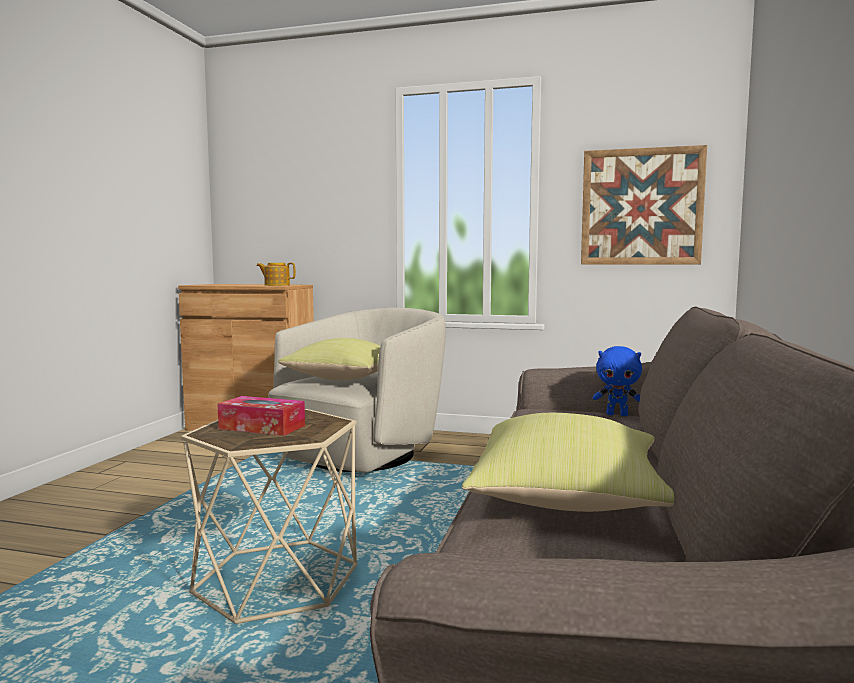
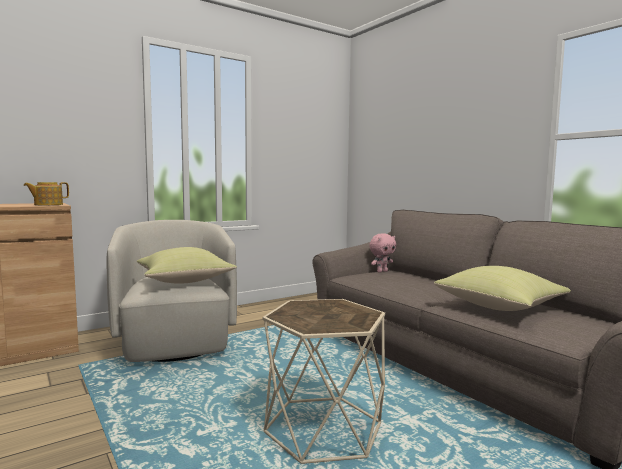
camera: 50 degrees left, 0 degrees up
tissue box [217,396,305,436] -> none
picture [581,145,707,265] -> none
blue plush toy [593,346,642,416] -> pink plush toy [369,233,396,273]

